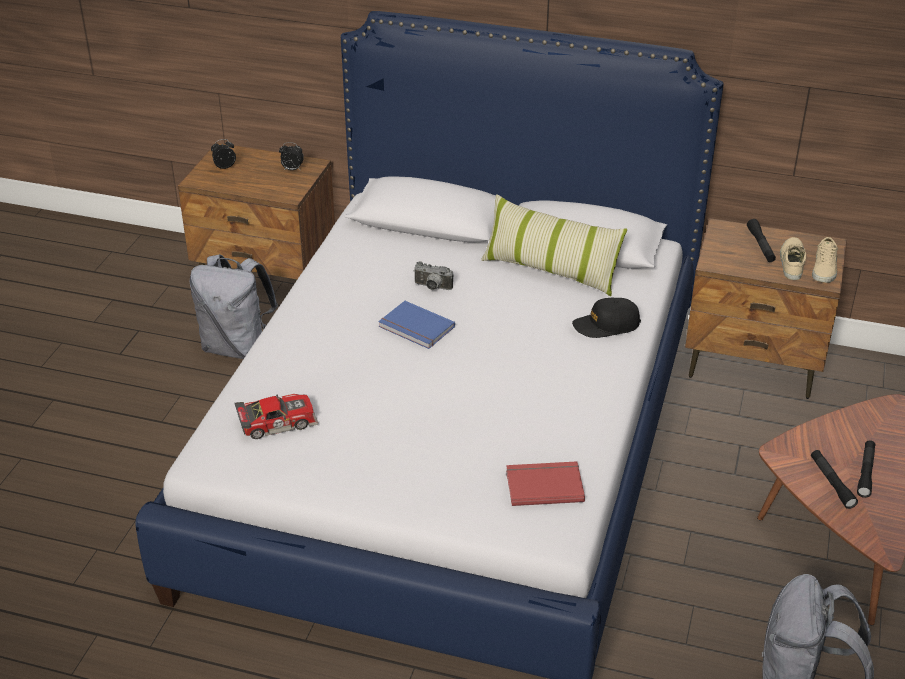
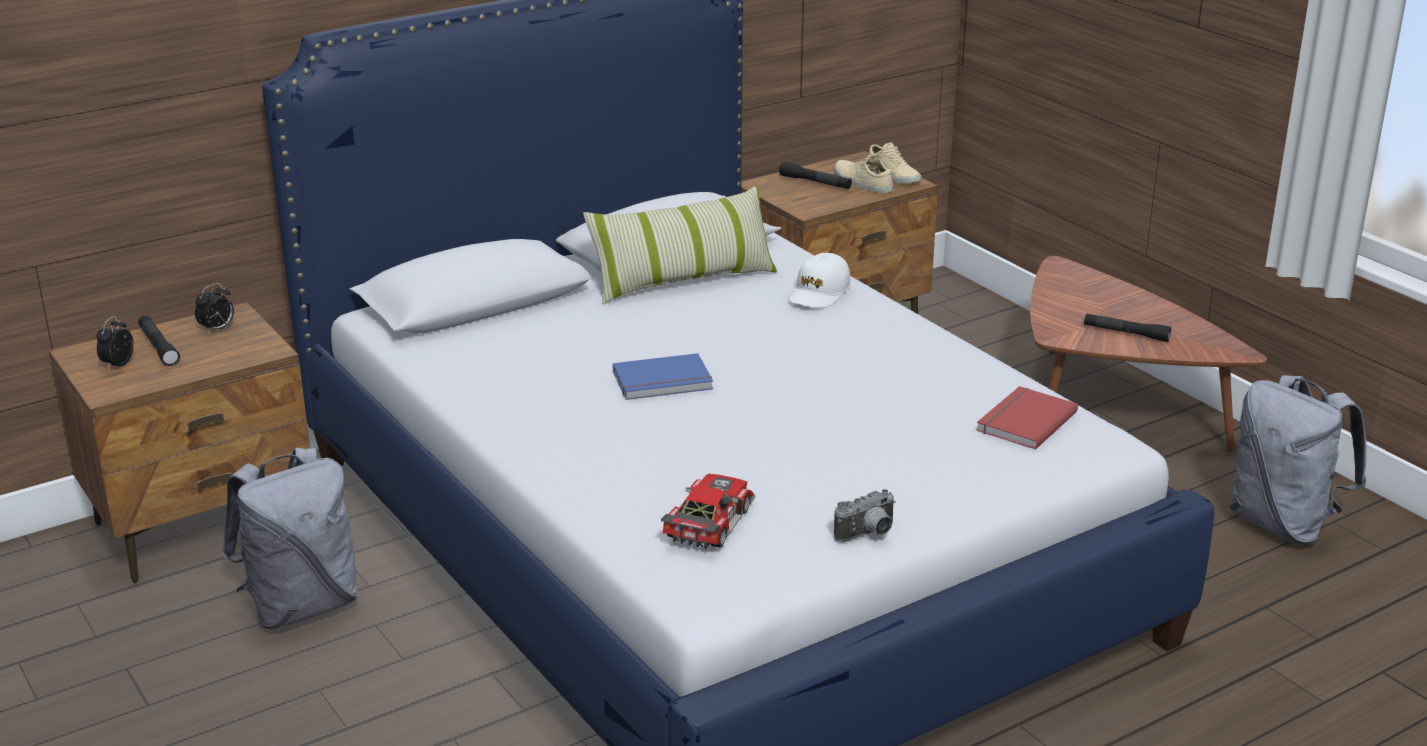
camera: 50 degrees left, 10 degrees down
camera [415,261,453,290] -> camera moved to [834,489,896,542]
black cap [572,298,641,338] -> white cap [788,253,851,308]
black flashlight [857,440,875,498] -> black flashlight moved to [138,316,180,366]

